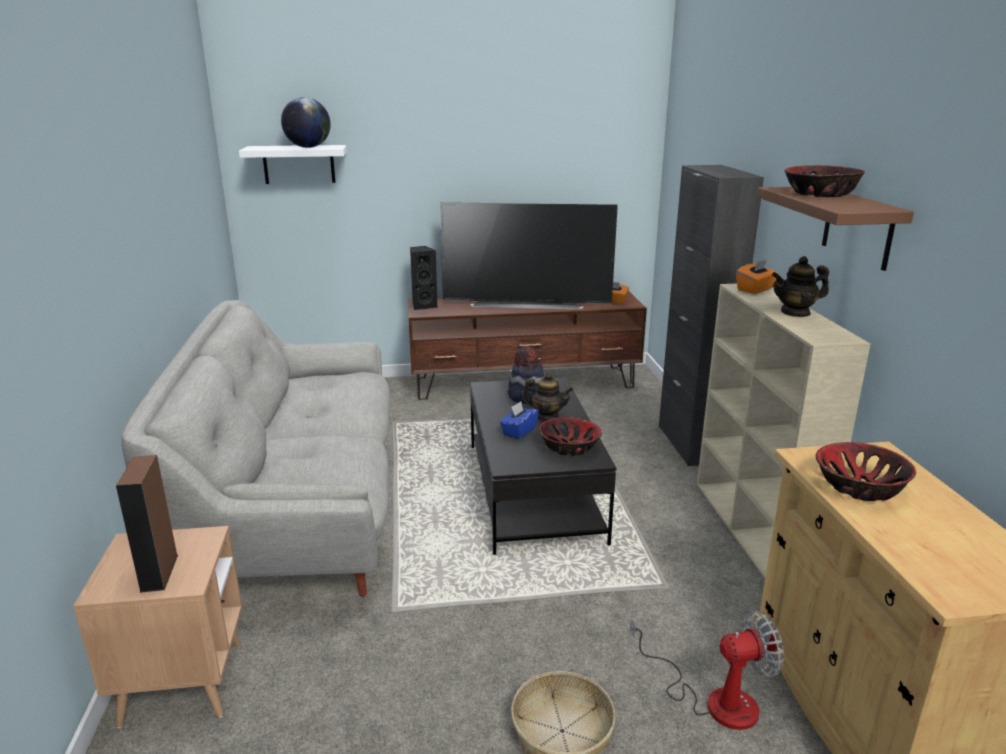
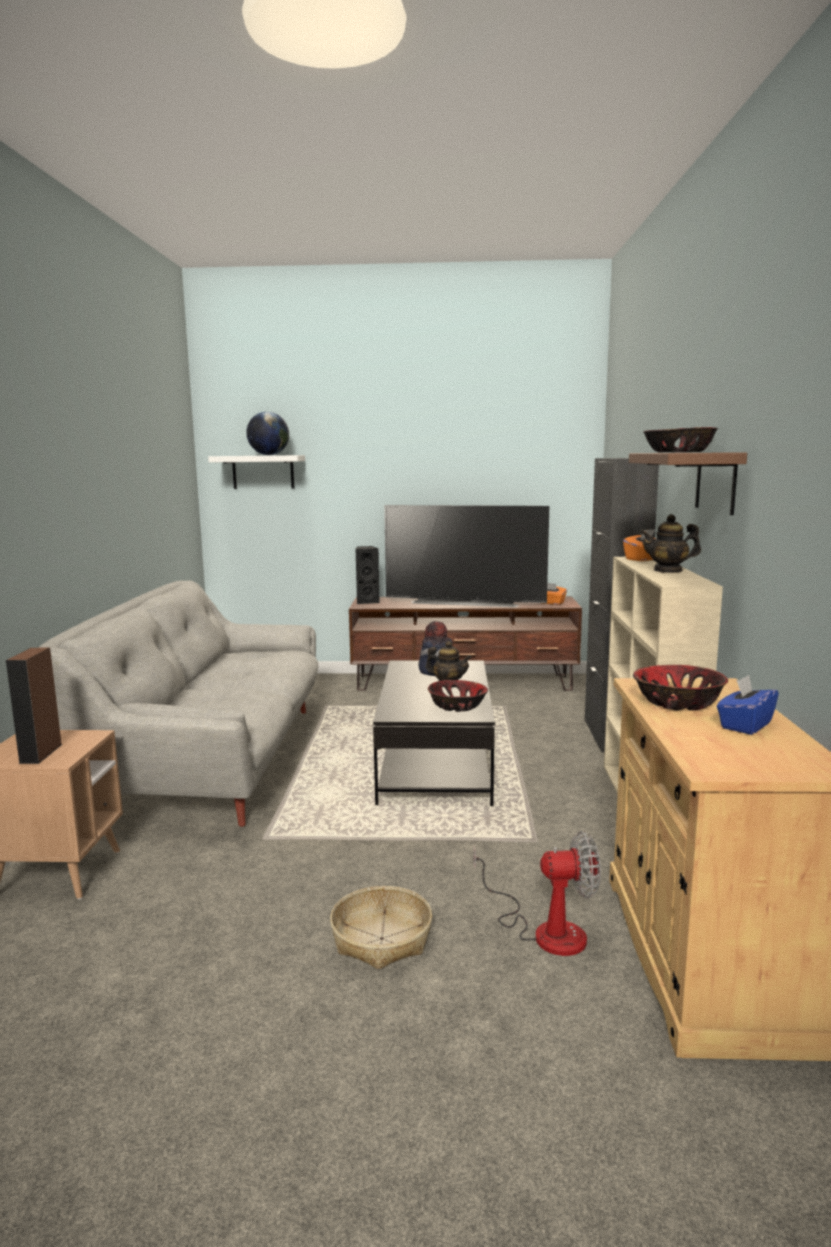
camera: 10 degrees right, 10 degrees down
blue tissue box [500,402,539,439] -> blue tissue box moved to [717,675,779,735]

